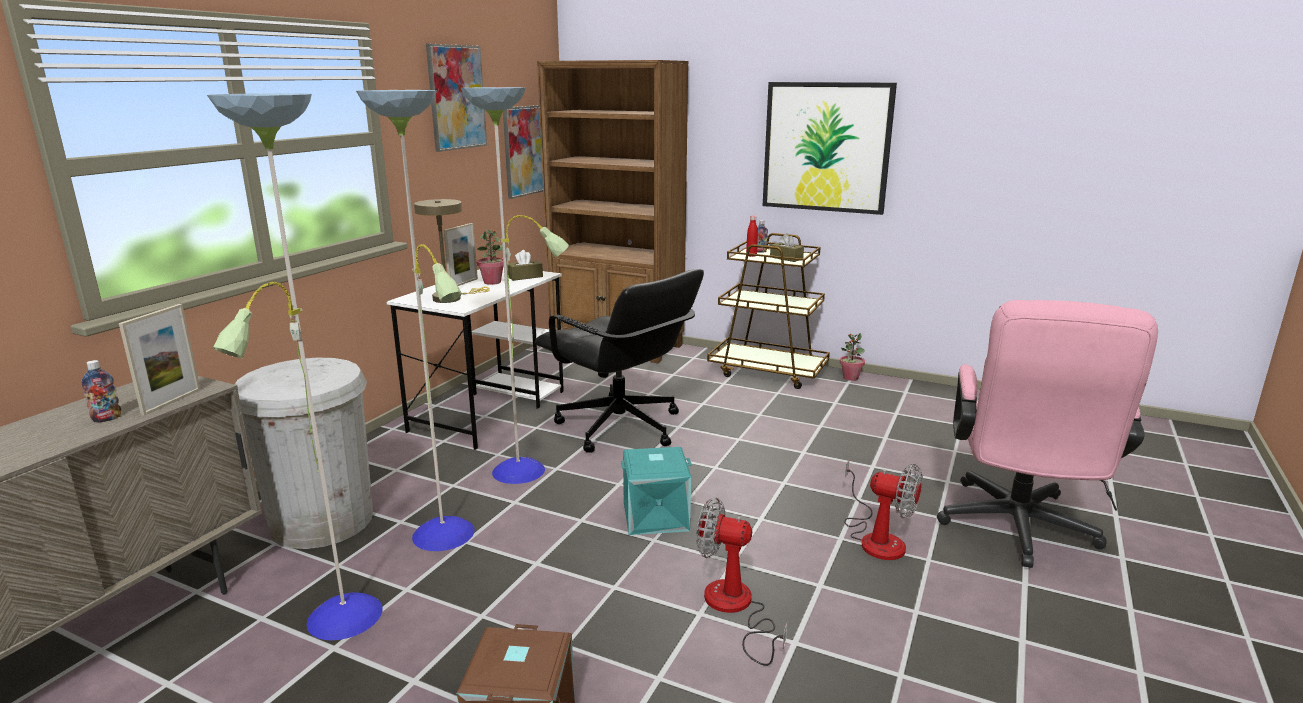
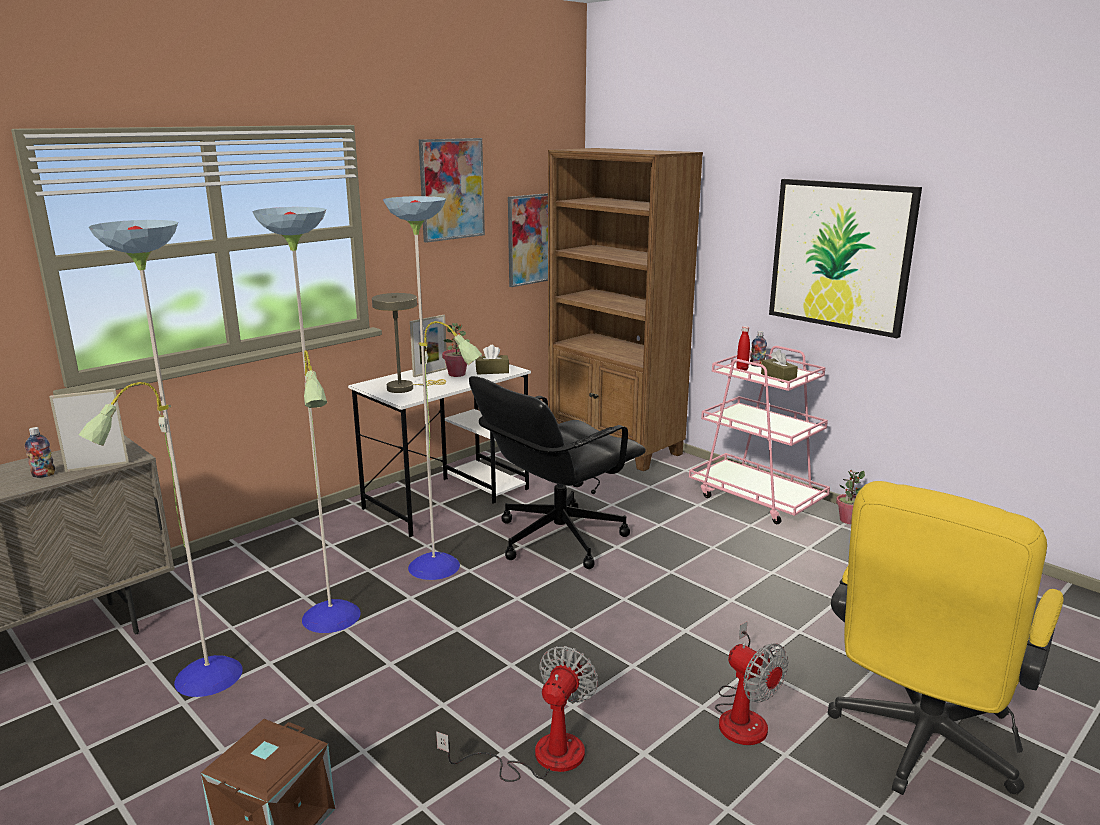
camera: 20 degrees right, 0 degrees up
picture frame [119,304,201,416] -> picture frame turned 150 degrees counterclockwise [49,389,129,472]
white trash can [235,358,373,549] -> none
black office chair [535,269,704,453] -> black office chair turned 75 degrees clockwise [469,376,646,569]
turquoise storage box [621,447,692,535] -> none
fan [696,498,787,666] -> fan turned 75 degrees clockwise [436,646,598,782]
brown cart [707,233,830,389] -> pink cart [689,346,830,524]
pink office chair [937,300,1158,568] -> yellow office chair [828,481,1064,795]

